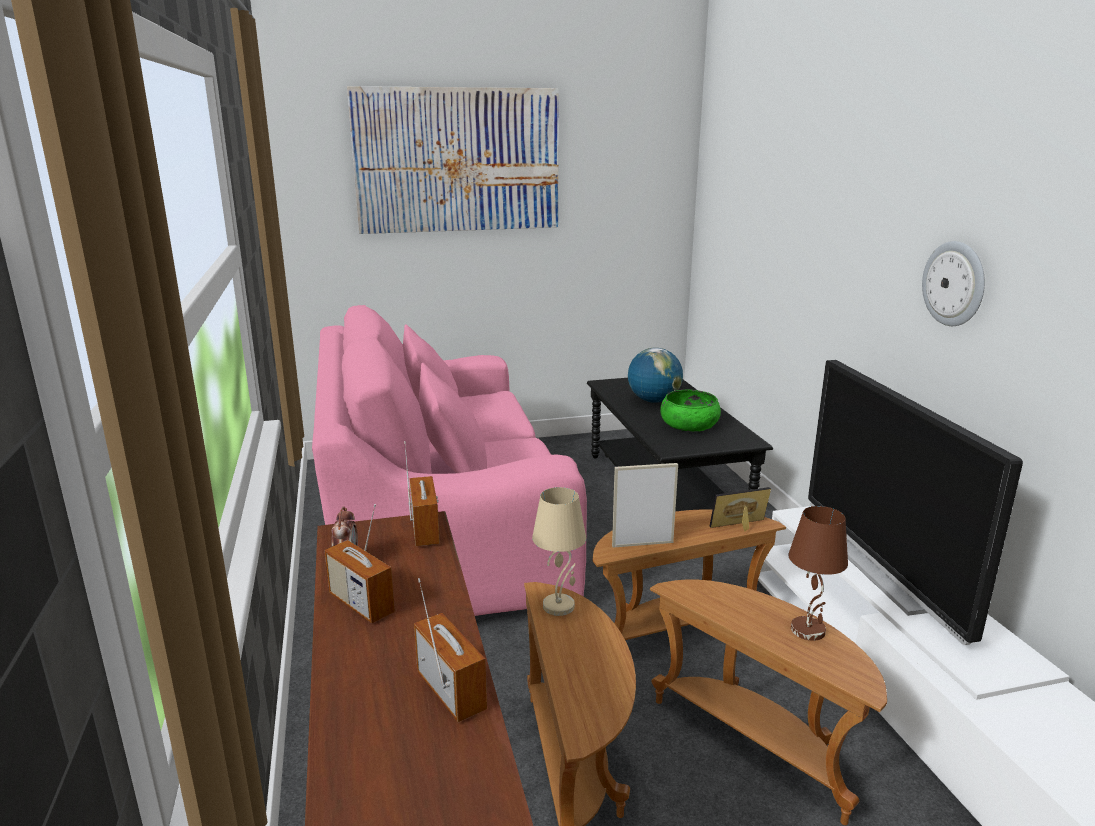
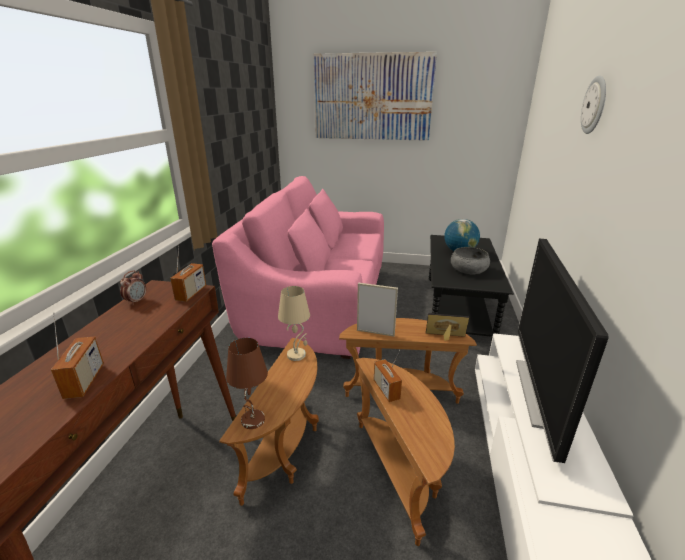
camera: 25 degrees right, 5 degrees up
radio [325,504,395,623] -> radio moved to [374,350,402,402]
green bowl [660,390,721,431] -> grey bowl [451,247,490,275]
brown table lamp [788,506,848,641] -> brown table lamp moved to [226,338,268,429]
wall clock [922,241,985,326] -> wall clock moved to [581,75,606,134]

